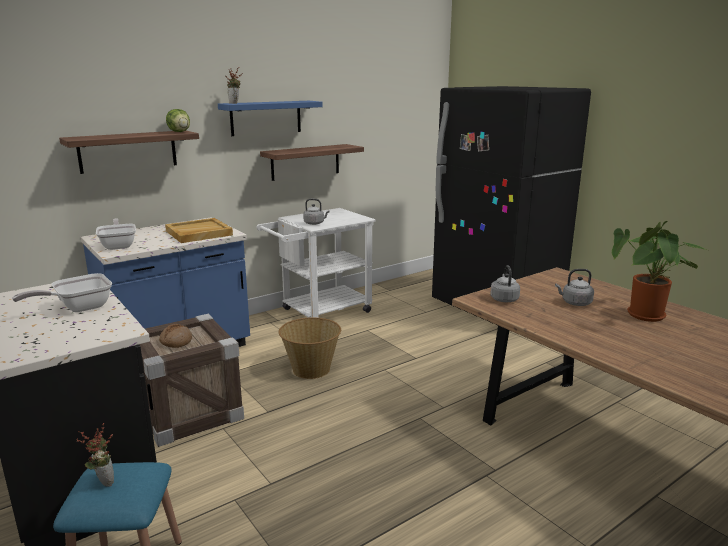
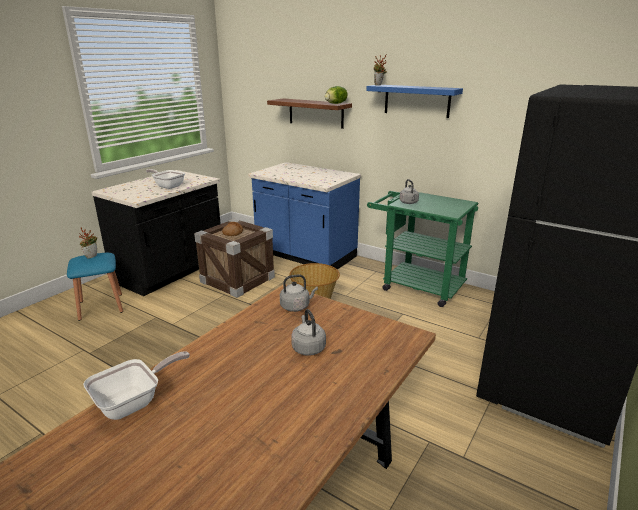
camera: 70 degrees right, 5 degrees up
frying pan [96,218,136,250] -> frying pan moved to [83,351,190,420]
beige tray [165,218,233,243] -> none
white cart [256,208,376,318] -> green cart [367,191,478,307]
shelf [260,144,364,181] -> none
potted plant [612,221,706,322] -> none

